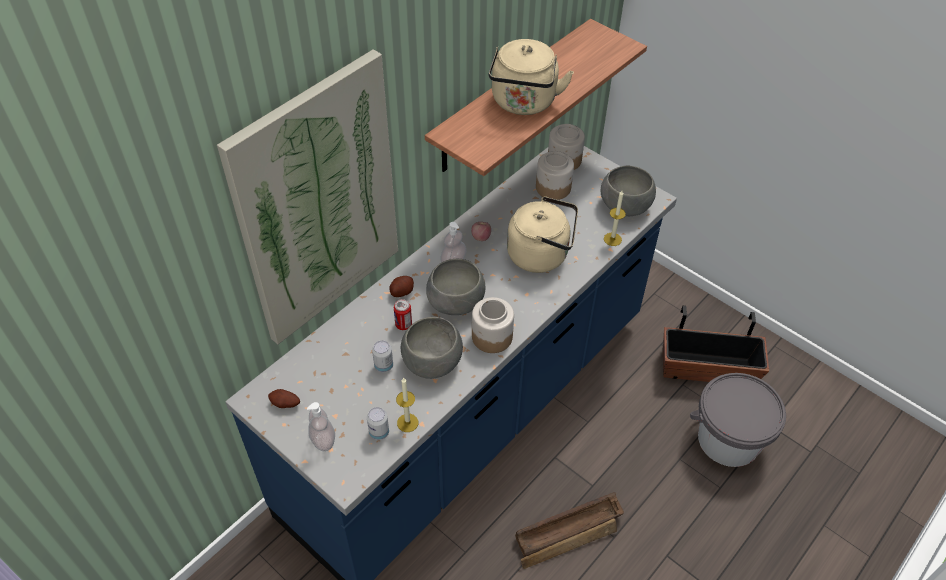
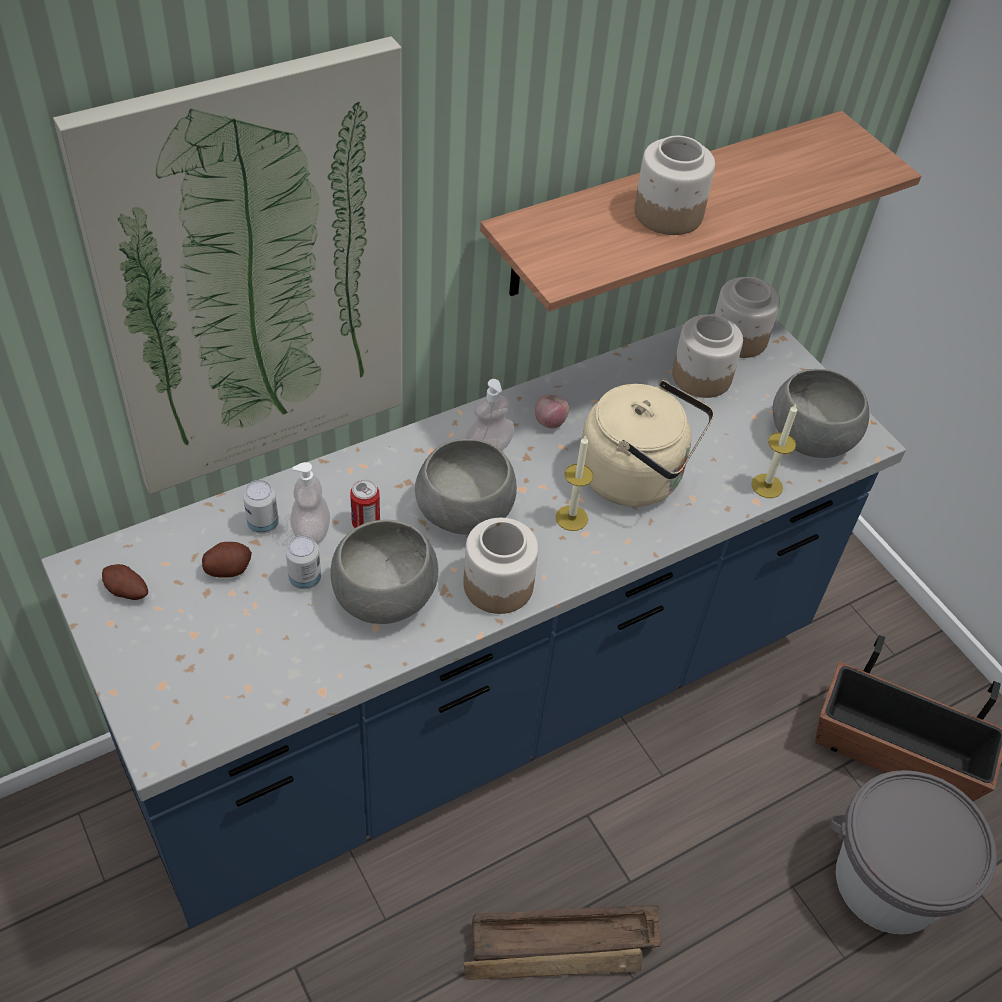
camera: 15 degrees right, 0 degrees up
soap dispenser [307,402,335,451] -> soap dispenser moved to [290,462,330,544]
can [367,407,389,440] -> can moved to [243,480,279,534]
potato [389,276,414,297] -> potato moved to [202,542,252,578]
candle [396,378,418,432] -> candle moved to [556,435,593,531]
beige kettle [488,39,574,115] -> jar [634,136,715,235]

